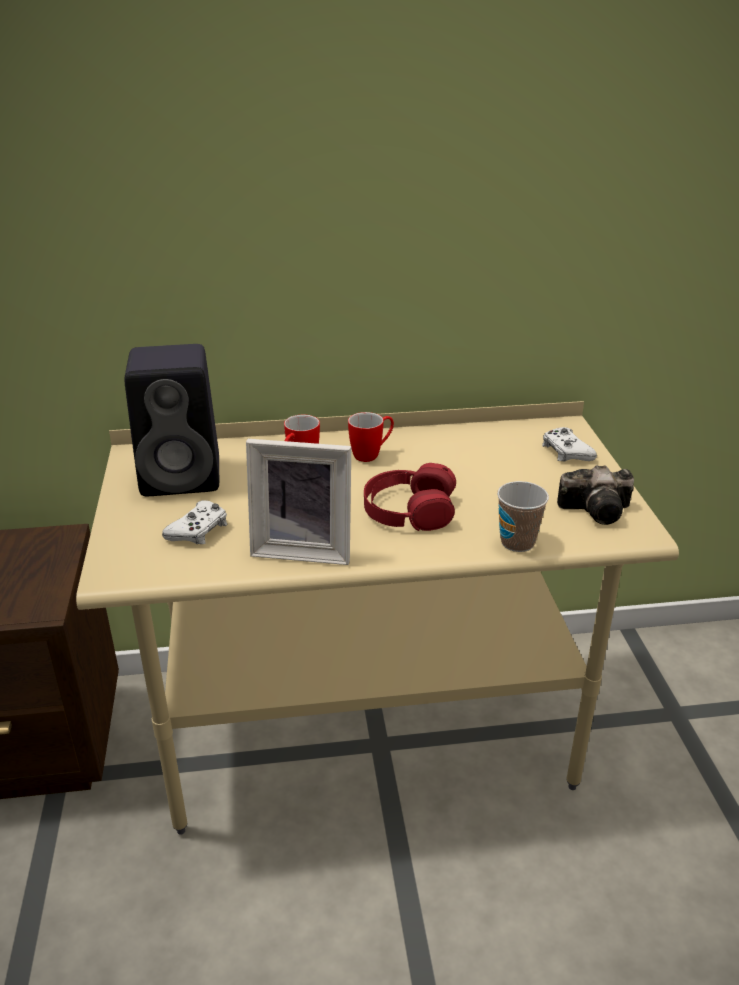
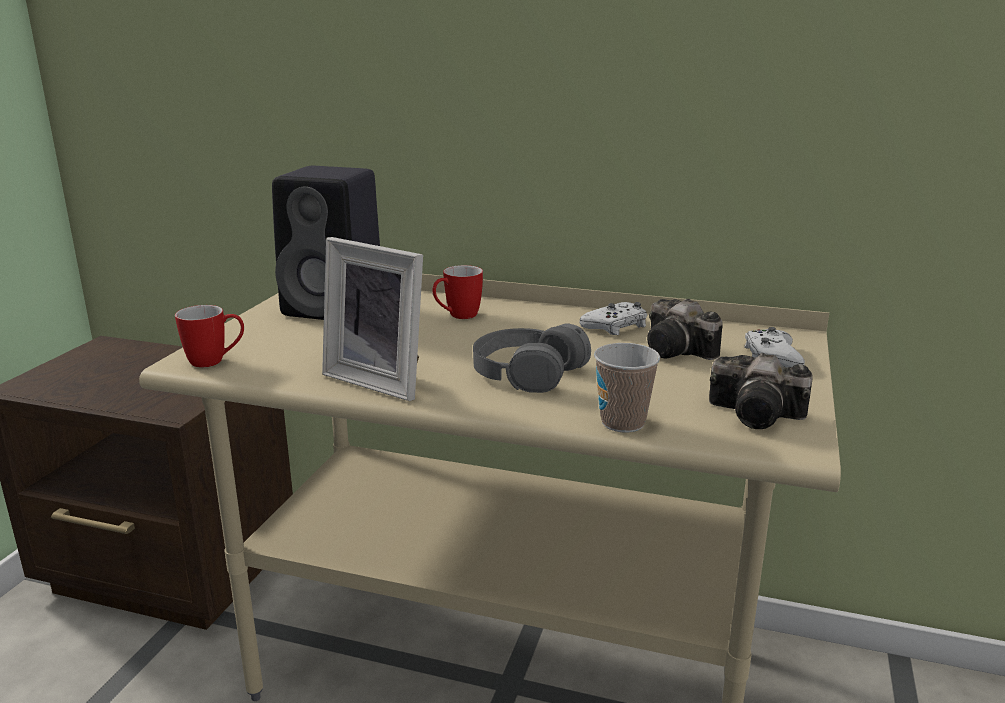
camera: 25 degrees right, 10 degrees down
white game controller [162,500,227,544] -> white game controller moved to [579,302,647,335]
mug [348,412,394,462] -> mug moved to [175,305,244,367]
red headphones [364,463,456,531] -> grey headphones [473,323,591,393]
none -> camera [647,299,723,360]

